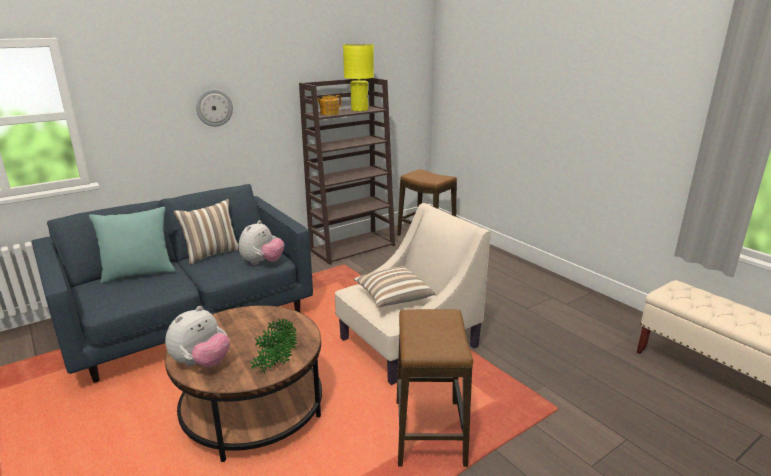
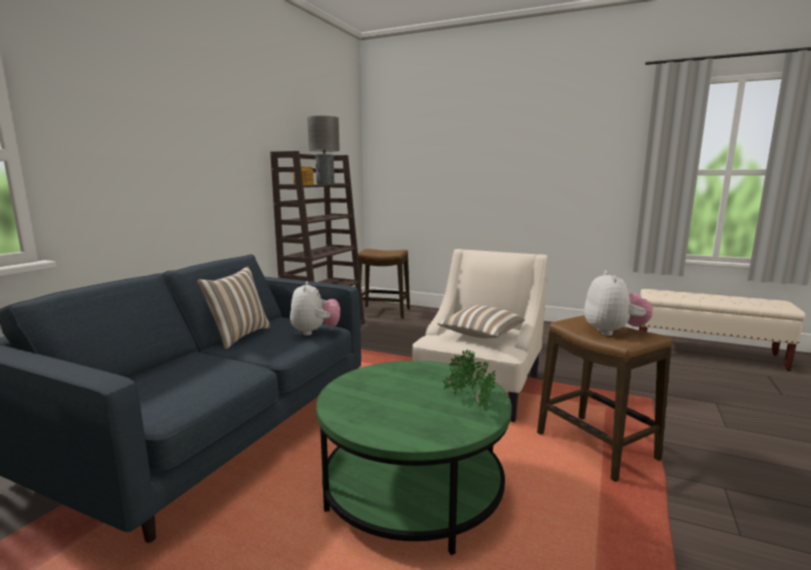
camera: 30 degrees left, 10 degrees down
turquoise pillow [89,207,176,283] -> none
brown coffee table [165,305,322,462] -> green coffee table [316,361,512,555]
plush toy [165,306,230,367] -> plush toy moved to [584,270,652,336]
wall clock [196,89,233,127] -> none
yellow table lamp [343,44,374,112] -> grey table lamp [307,116,340,185]

